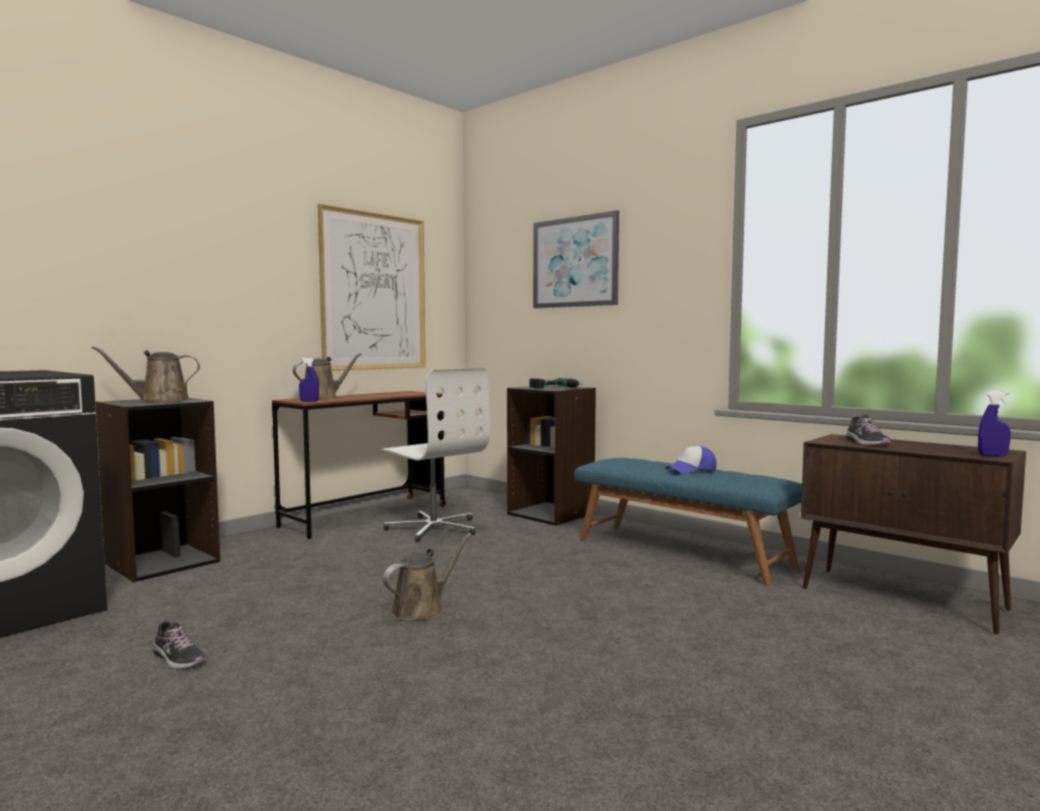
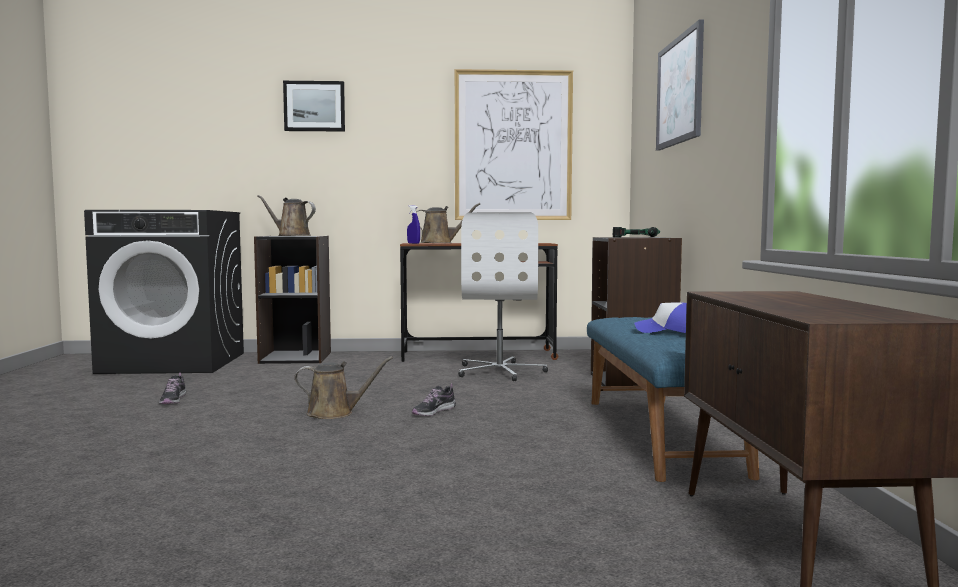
camera: 45 degrees right, 0 degrees up
shoe [846,414,891,445] -> shoe moved to [412,384,456,416]
blue spray bottle [978,391,1011,456] -> none
none -> picture [283,81,345,131]

